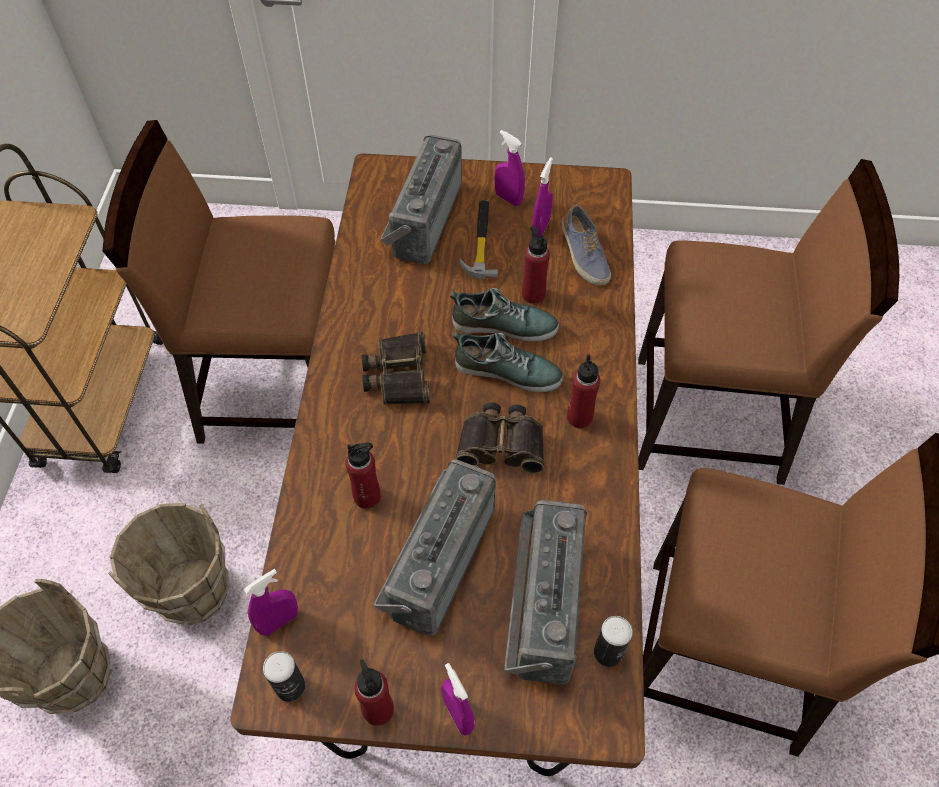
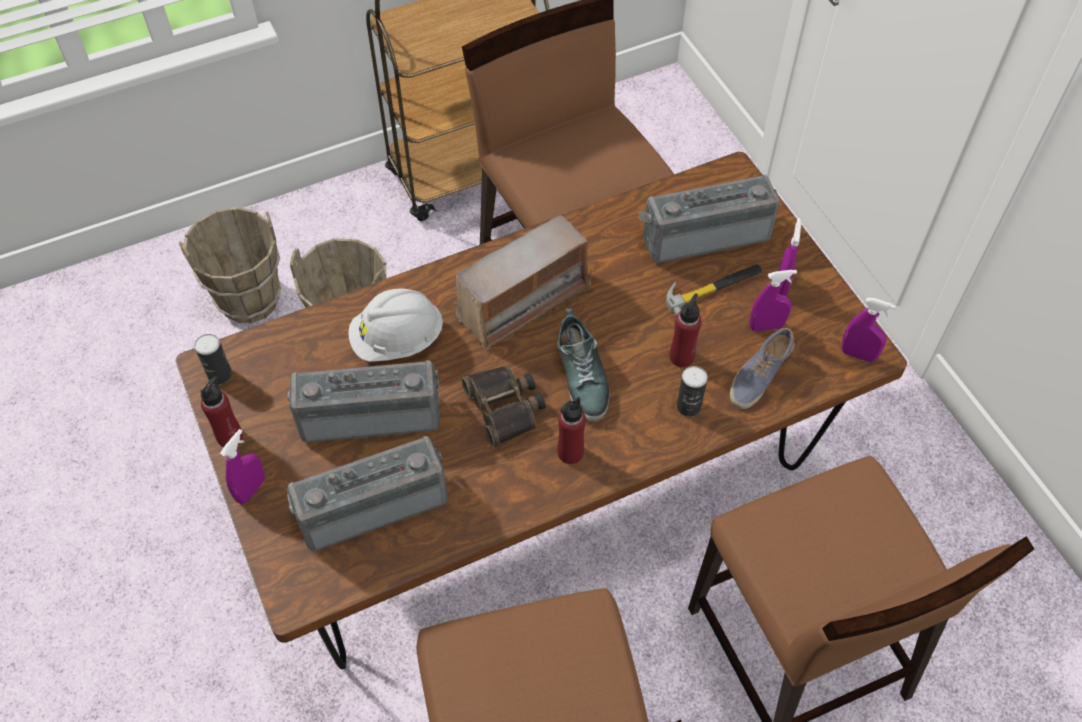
camera: 60 degrees right, 0 degrees up
purple spray bottle [244,569,298,636] -> purple spray bottle moved to [841,298,896,362]
red bottle [345,443,381,509] -> white hard hat [348,288,444,362]
binoculars [362,332,430,405] -> radio [455,213,592,350]
shoe [450,288,559,342] -> none
can [594,616,633,667] -> can moved to [677,366,708,417]

